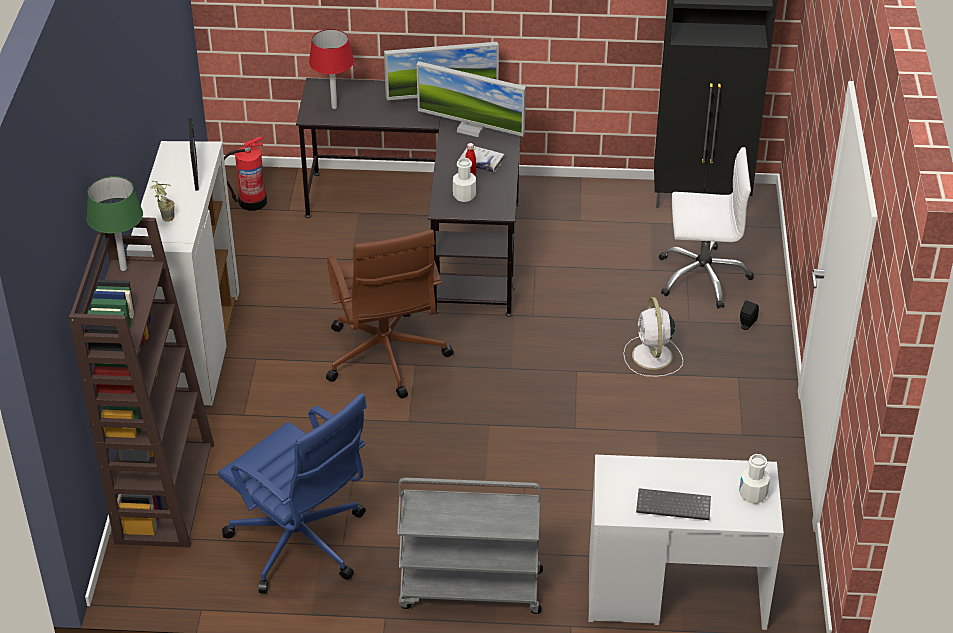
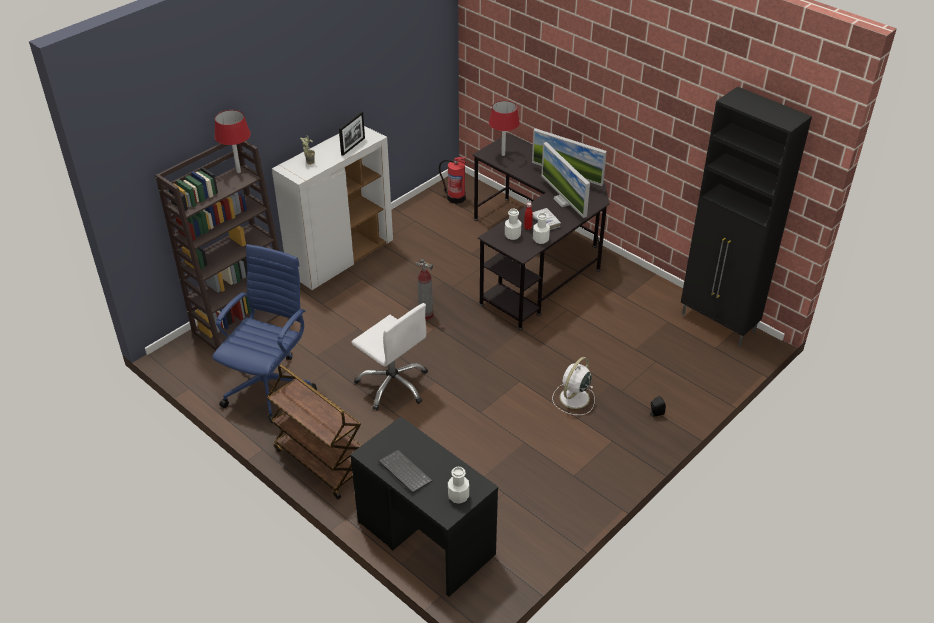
camera: 40 degrees right, 0 degrees up
green table lamp [86,176,143,271] -> red table lamp [214,110,251,173]
blue office chair [218,393,367,594] -> blue office chair turned 150 degrees counterclockwise [212,244,317,423]
brown office chair [326,229,454,399] -> fire extinguisher [415,259,433,320]
grey cart [397,478,543,614] -> brown cart [267,364,362,499]
white desk [588,455,784,630] -> black desk [350,417,498,597]
white office chair [659,147,754,309] -> white office chair moved to [352,303,428,410]
none -> white bottle [533,212,550,244]

